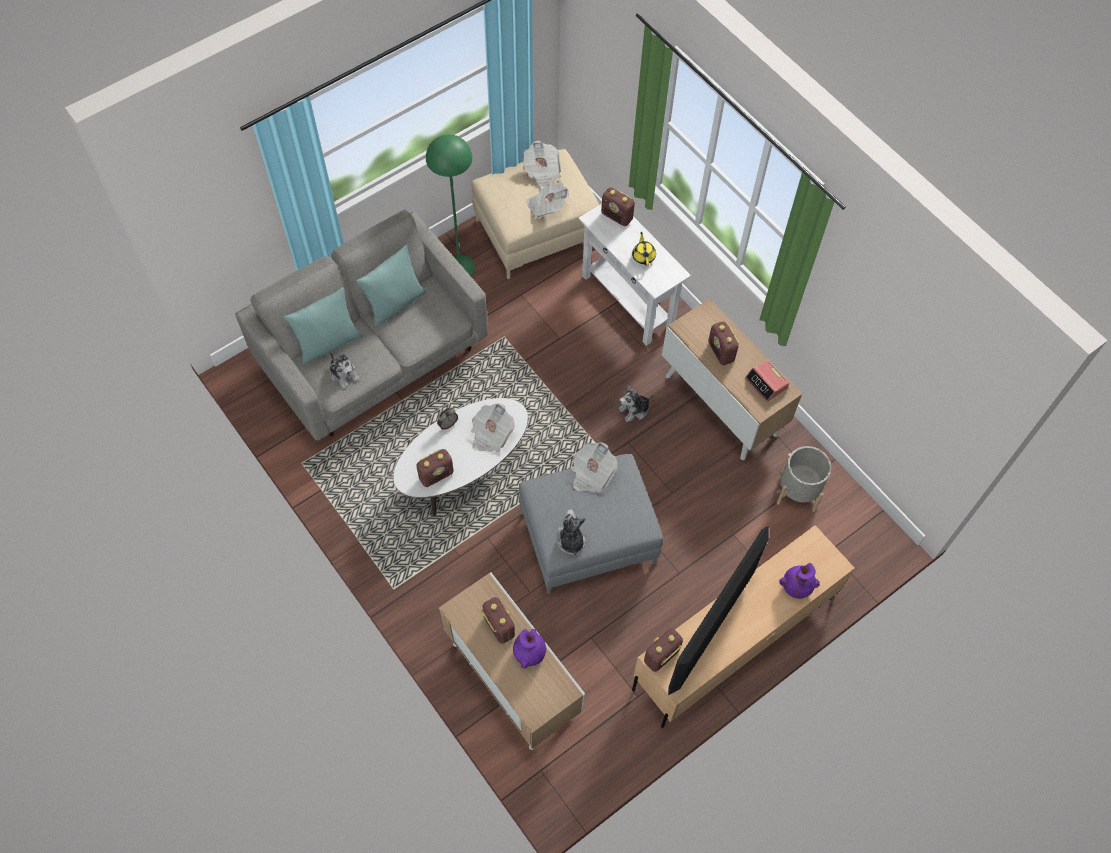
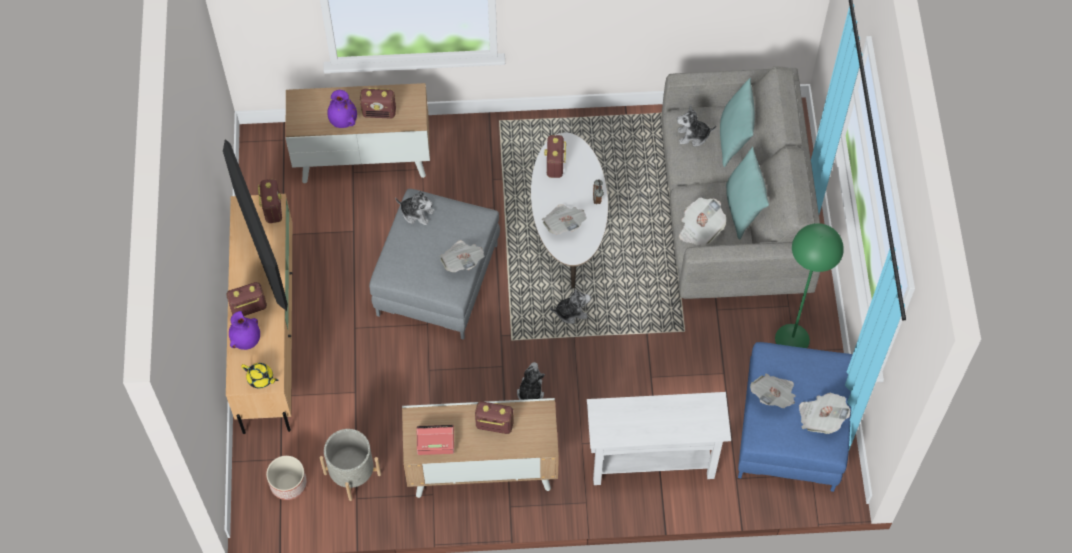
camera: 125 degrees right, 0 degrees up
beige ottoman [471,149,599,279] -> blue ottoman [738,342,853,492]
radio [601,187,635,226] -> radio moved to [226,282,267,316]
yellow teapot [632,232,656,266] -> yellow teapot moved to [241,363,278,389]
none -> planter [266,456,307,500]
none -> plush toy [550,290,591,324]
none -> newspaper [679,198,726,246]

